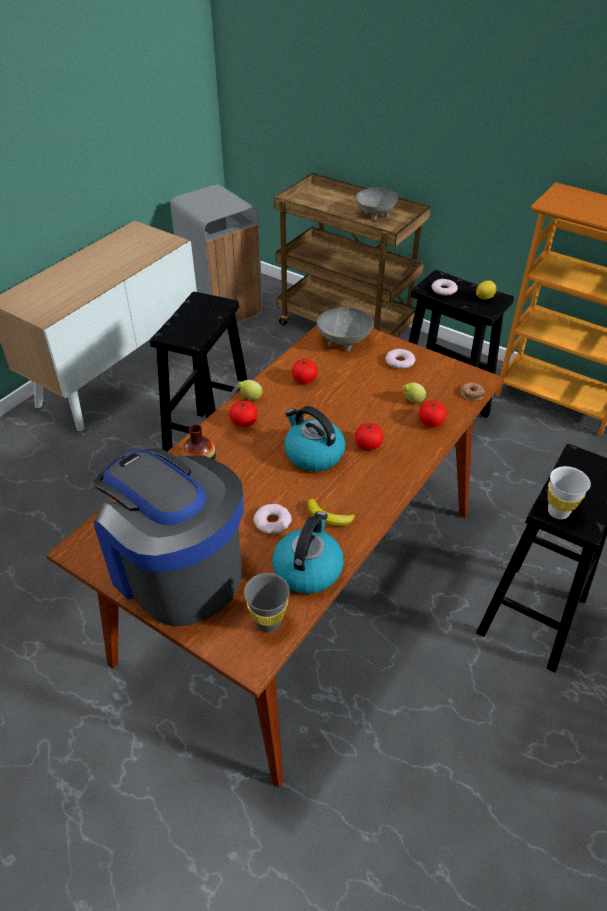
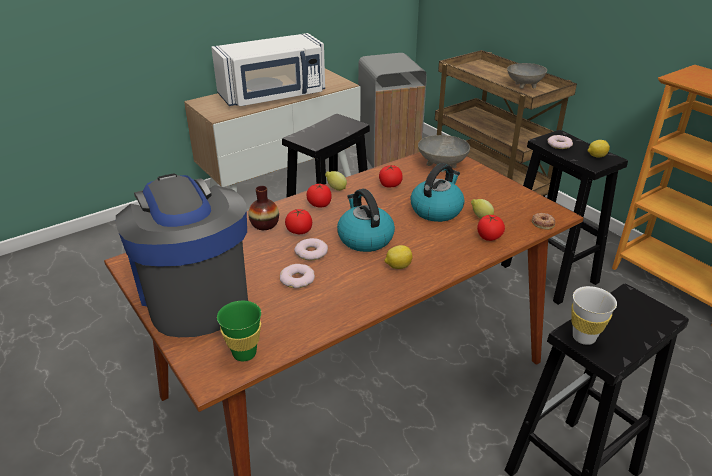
camera: 20 degrees right, 10 degrees down
grey cup [244,573,290,632] -> green cup [217,301,261,361]
kettle [272,511,344,594] -> kettle moved to [411,163,465,222]
banana [307,498,355,526] -> none
tomato [355,423,383,450] -> tomato moved to [285,209,312,234]
donut [385,349,415,369] -> donut moved to [294,238,328,260]
none -> white microwave [211,33,325,106]
none -> lemon [384,245,412,269]

